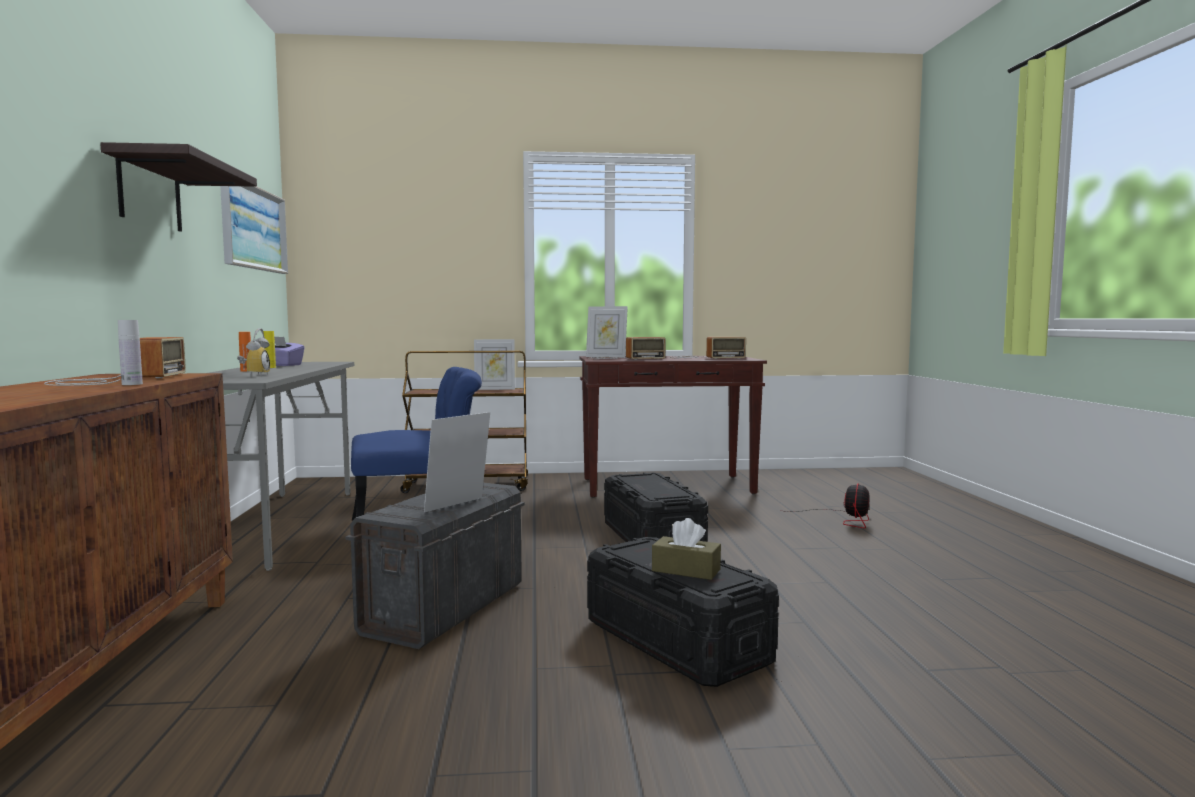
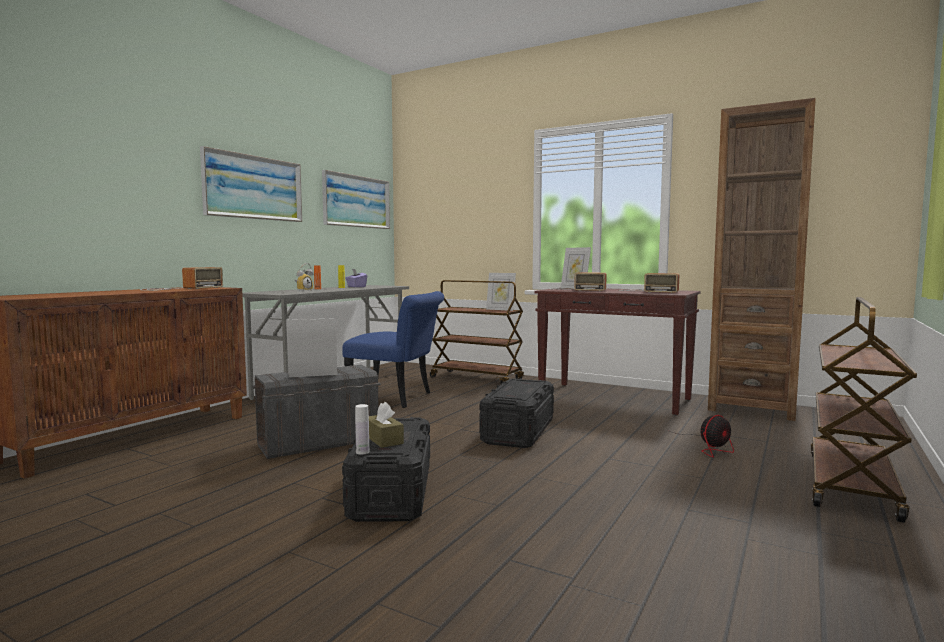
camera: 35 degrees right, 0 degrees up
shelf [100,142,257,232] -> picture [200,146,302,222]
white bottle [118,320,143,385] -> white bottle moved to [355,404,369,455]
none -> brown bookcase [708,98,816,421]
none -> brown cart [811,297,917,523]

